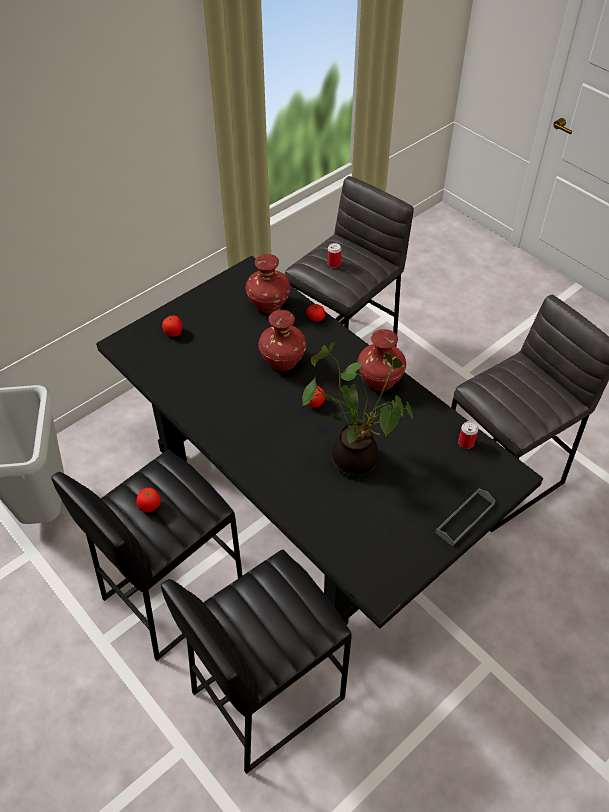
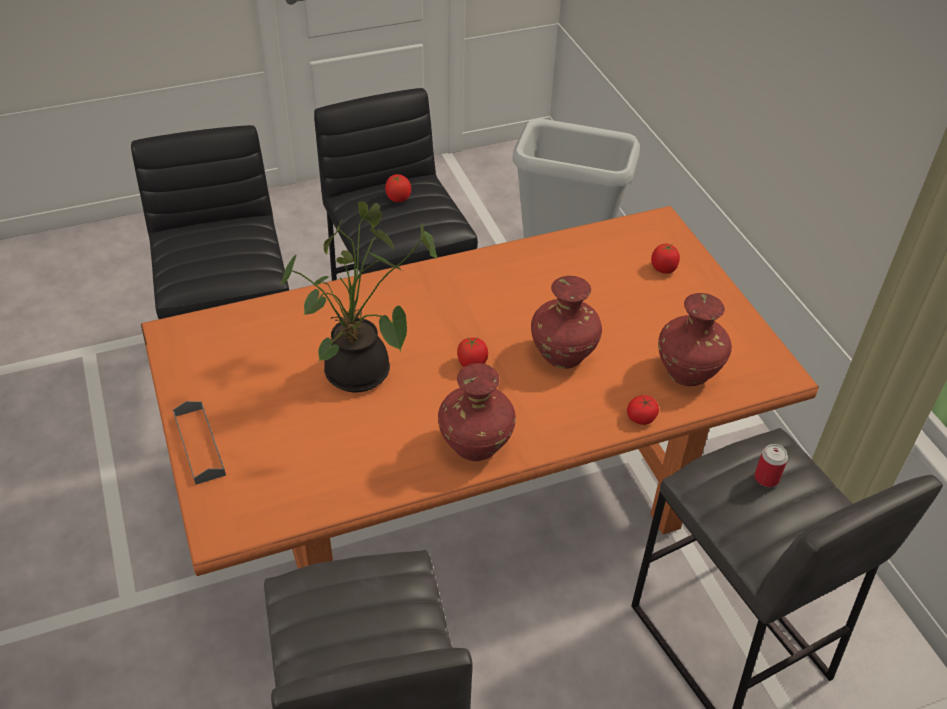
camera: 110 degrees right, 5 degrees down
black dining table [96,256,543,628] -> orange dining table [141,206,819,576]
can [458,421,478,449] -> none

